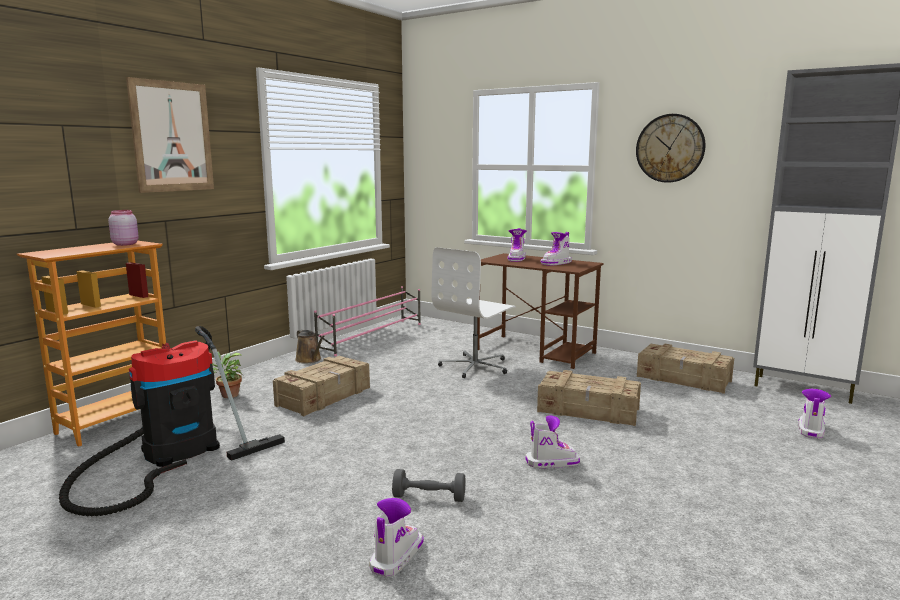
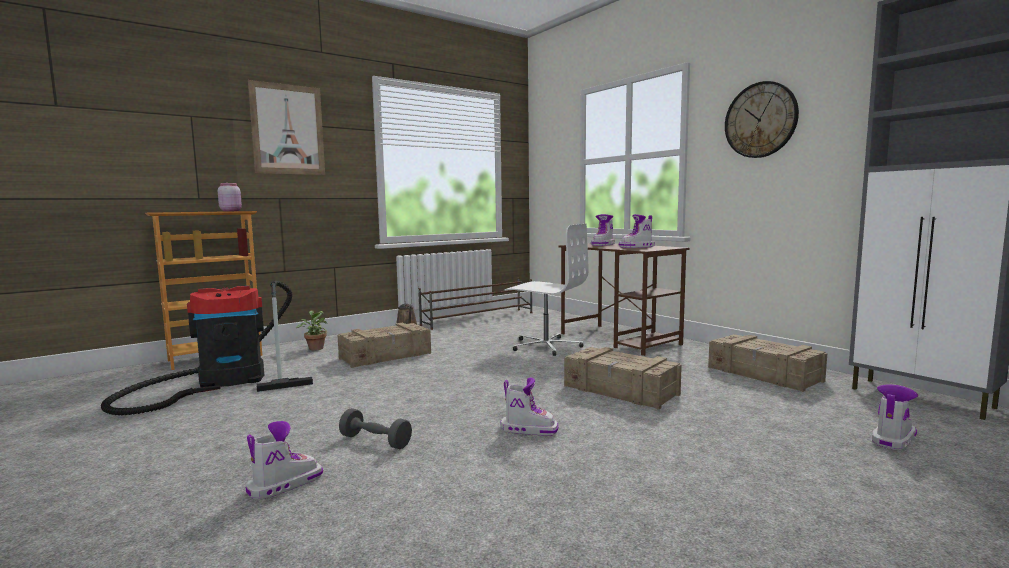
camera: 20 degrees right, 5 degrees down
pink shoe rack [314,287,421,356] -> brown shoe rack [419,277,532,330]
white office chair [432,247,516,378] -> white office chair turned 120 degrees counterclockwise [504,224,588,356]

